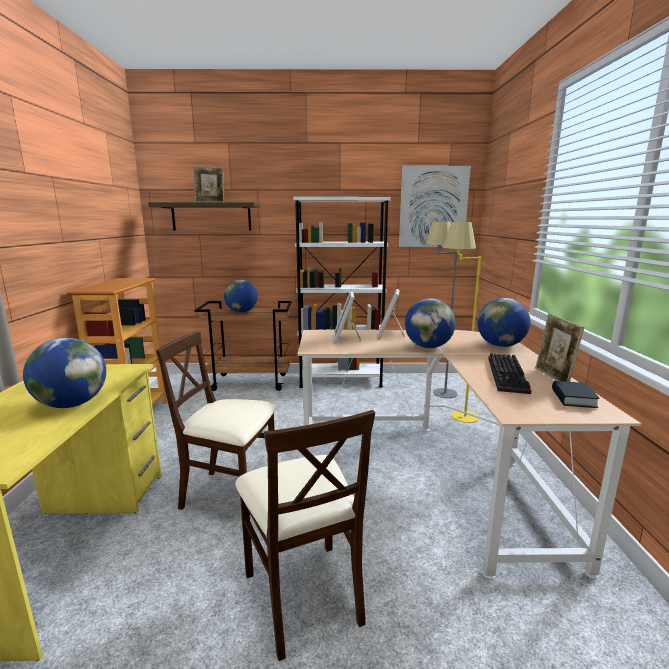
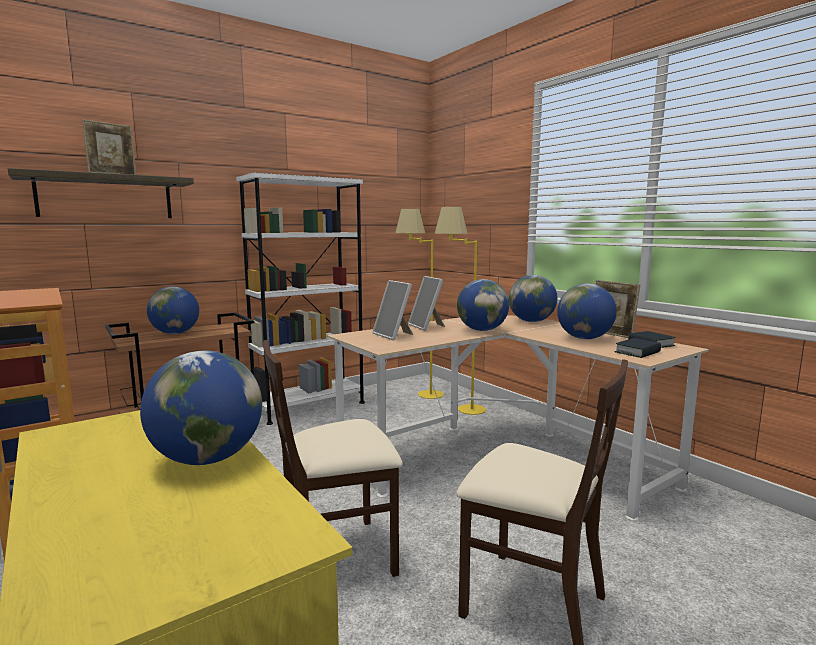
camera: 35 degrees left, 5 degrees down
picture [399,166,471,247] -> none
grey floor lamp [426,222,457,398] -> yellow floor lamp [395,209,444,399]
keyboard [488,353,531,394] -> globe [557,283,617,339]
none -> book [614,338,661,358]

